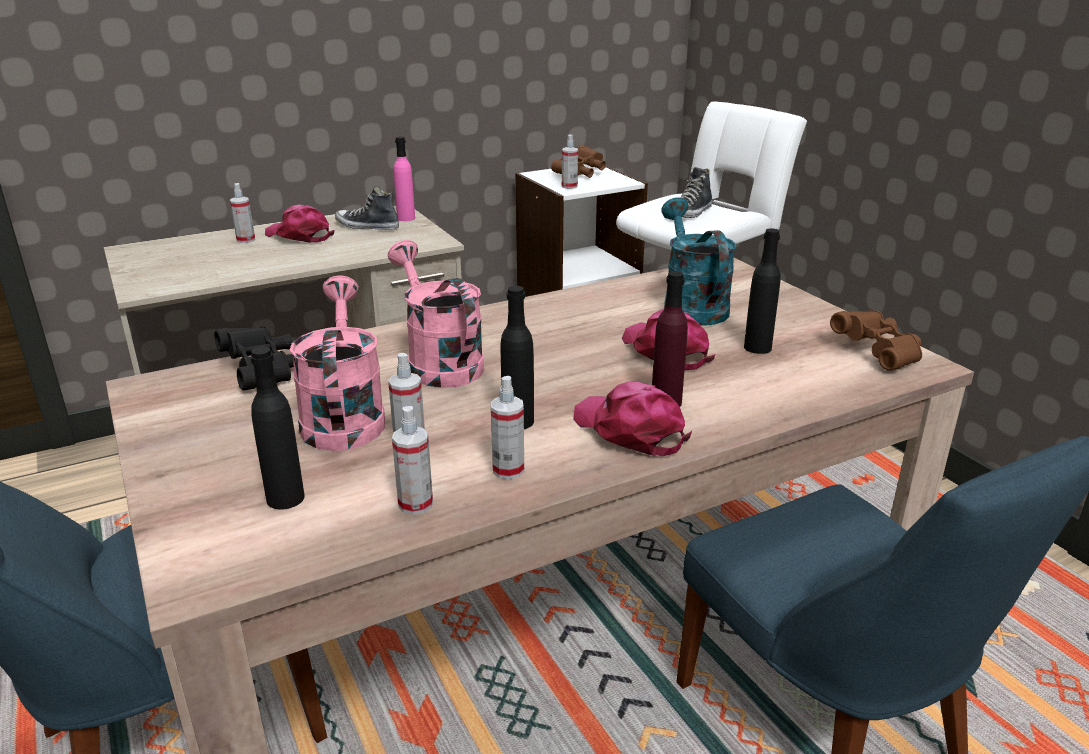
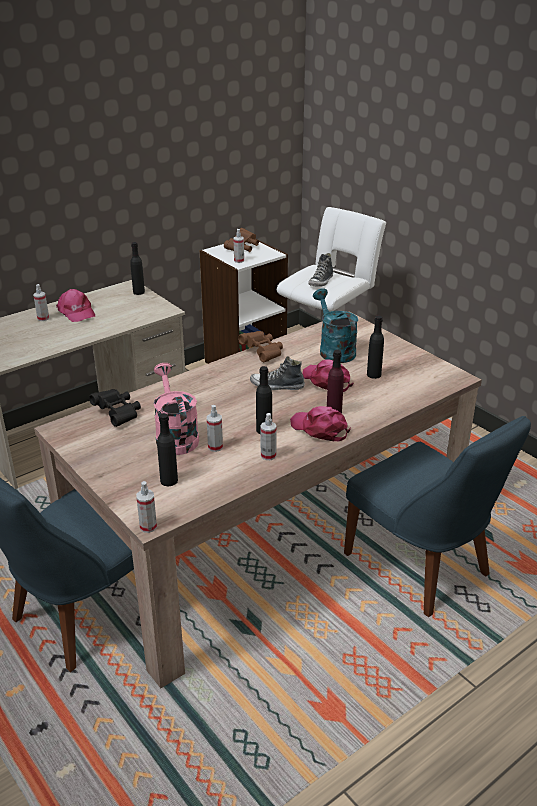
camera: 10 degrees left, 5 degrees up
pink cap [265,205,334,243] -> pink cap turned 150 degrees counterclockwise [56,289,95,322]
shoe [335,186,399,230] -> shoe moved to [250,356,305,390]
pink watering can [388,240,484,388] -> none
spray bottle [392,406,433,515] -> spray bottle moved to [136,481,157,533]
pink bottle [394,136,415,221] -> black bottle [130,242,145,295]
brown binoculars [830,310,922,371] -> brown binoculars moved to [238,331,283,362]

